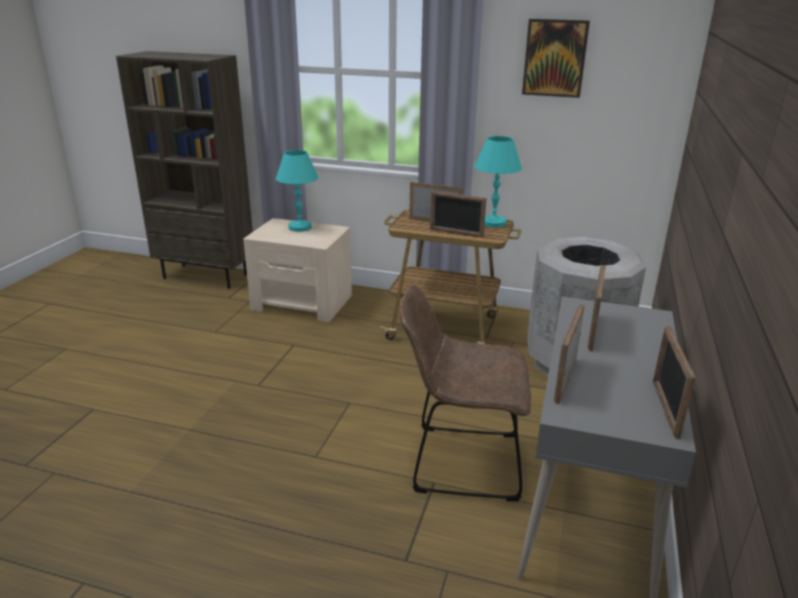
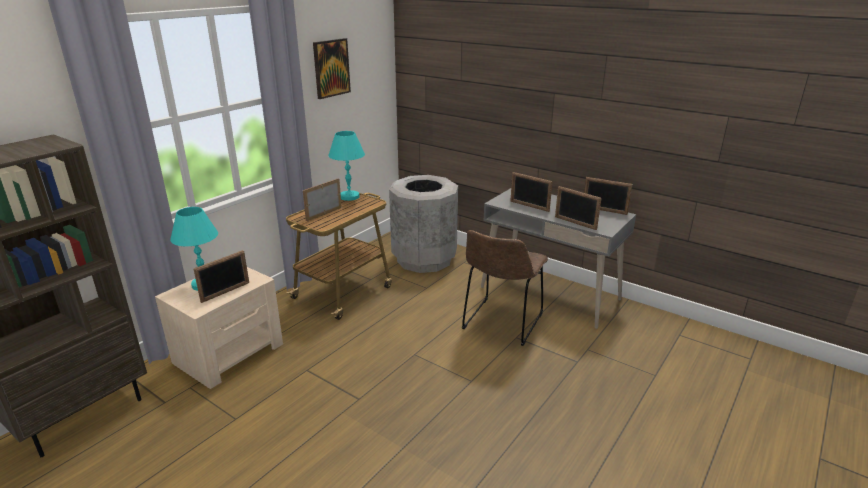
camera: 70 degrees left, 0 degrees up
picture frame [430,191,487,238] -> picture frame moved to [194,250,249,303]

